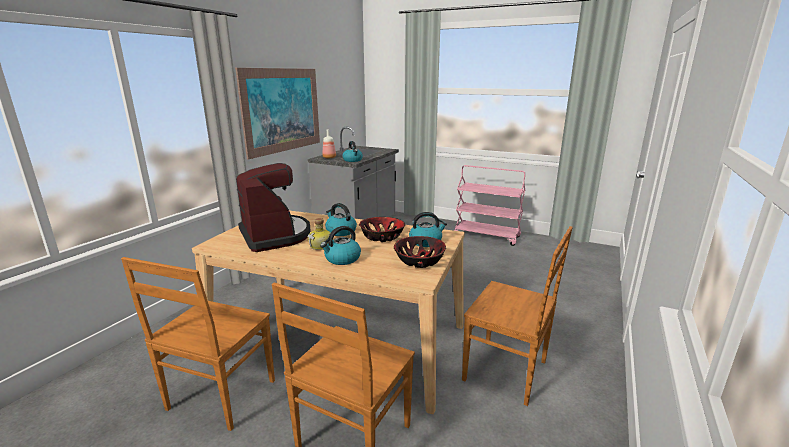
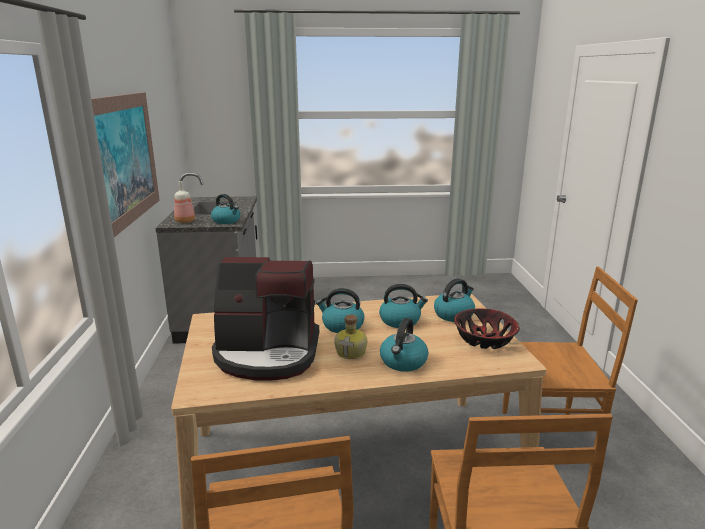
camera: 30 degrees left, 0 degrees up
coffee machine [236,163,311,252] -> coffee machine turned 150 degrees clockwise [212,257,319,380]
bowl [359,217,405,242] -> kettle [379,284,428,328]
pink cart [454,165,525,246] -> none

